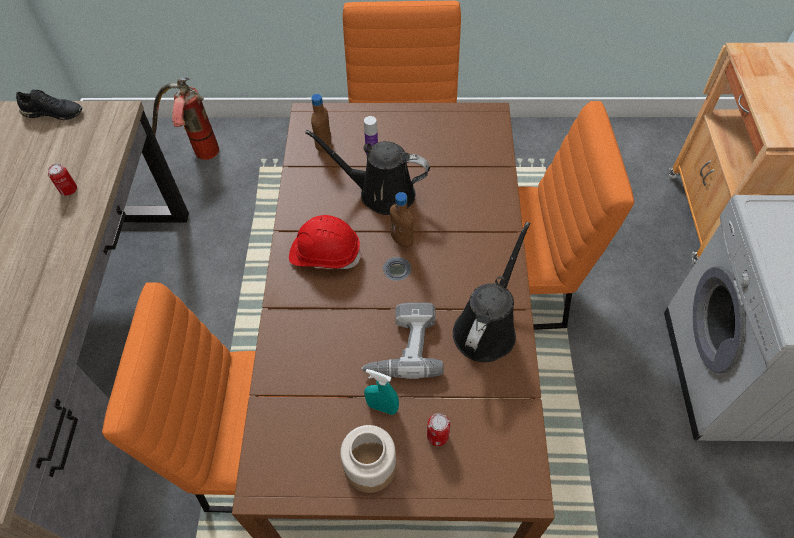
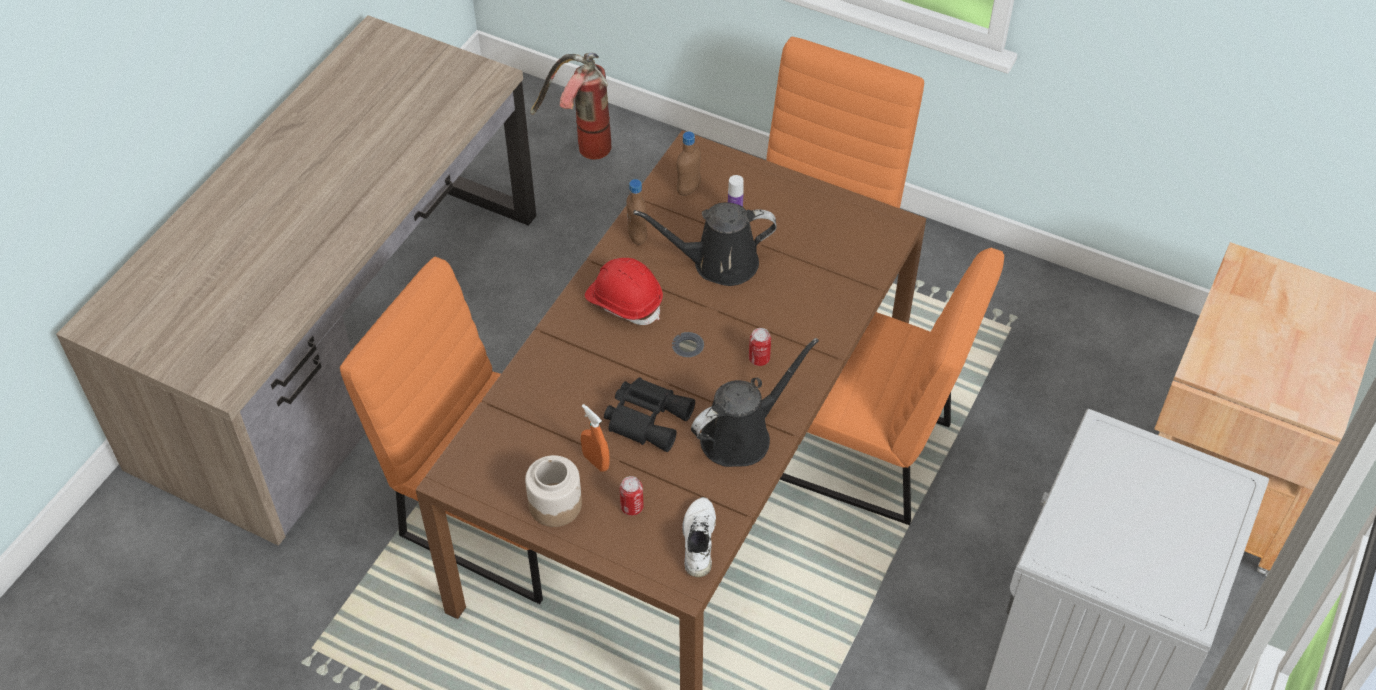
camera: 25 degrees right, 5 degrees down
black shoe [16,89,82,120] -> none
can [48,164,77,196] -> can moved to [749,328,771,366]
black watering can [305,130,430,215] -> black watering can turned 45 degrees counterclockwise [634,202,777,286]
power drill [361,303,444,379] -> black binoculars [604,377,695,452]
turquoise spray bottle [364,369,399,415] -> orange spray bottle [581,404,610,471]
brown bottle [390,192,414,248] -> brown bottle moved to [626,179,647,245]
none -> white shoe [682,497,716,577]

